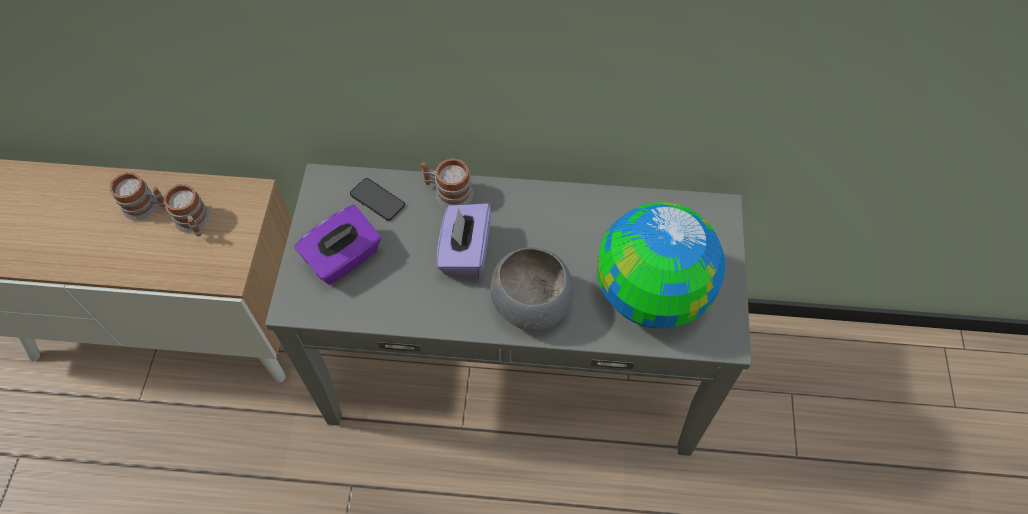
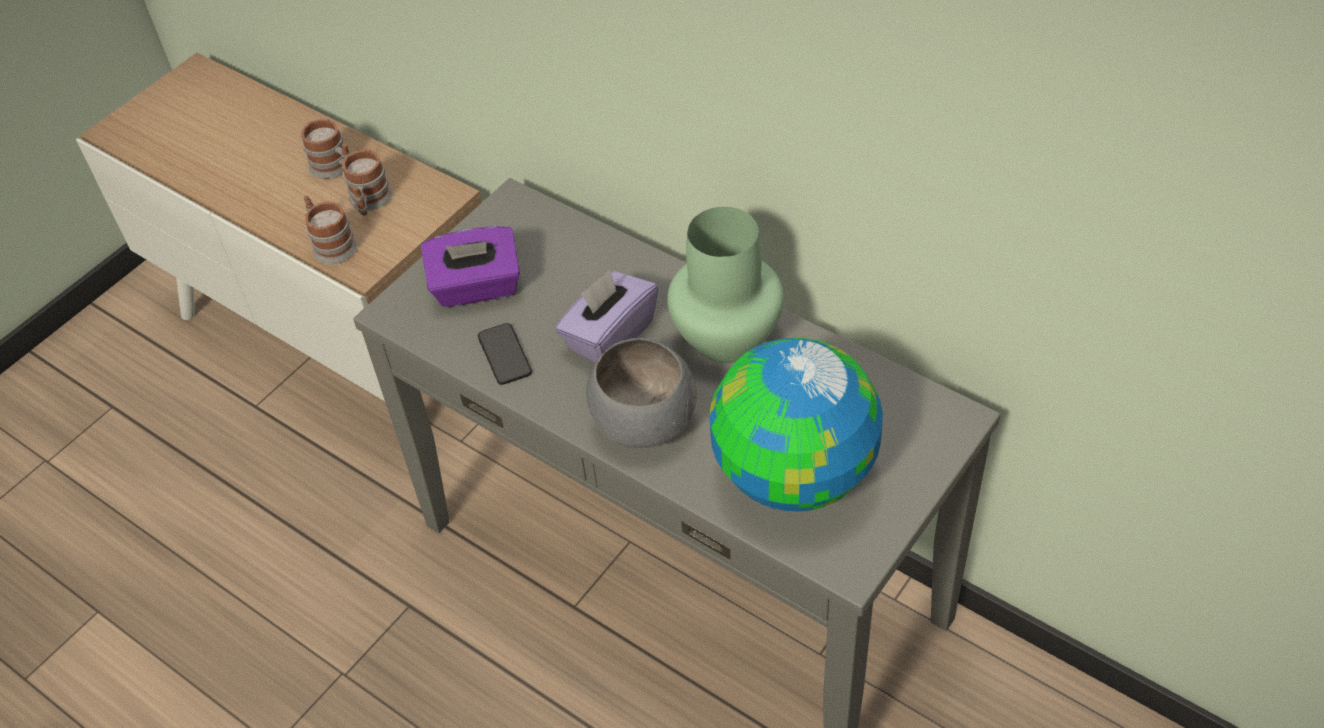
camera: 35 degrees right, 10 degrees down
phone [350,178,405,221] -> phone moved to [478,323,532,385]
mug [421,159,473,208] -> mug moved to [304,196,358,264]
none -> green vase [667,207,784,363]

